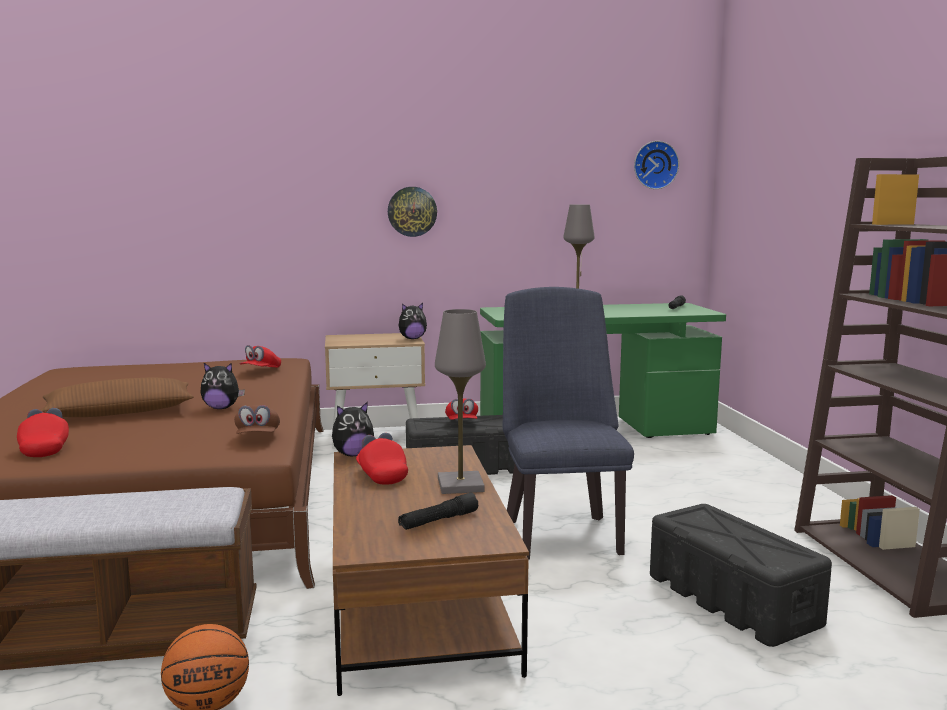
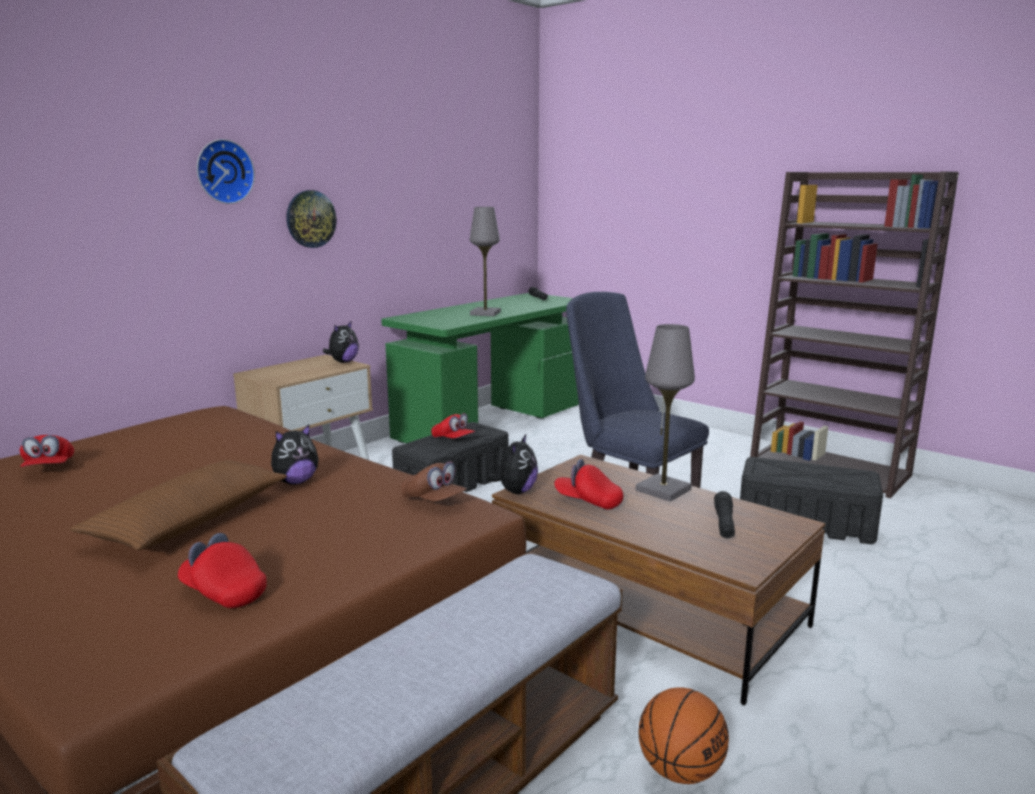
camera: 40 degrees left, 5 degrees up
red cap [240,345,281,367] -> red cap moved to [20,435,74,467]
wall clock [634,141,679,189] -> wall clock moved to [197,139,255,204]

